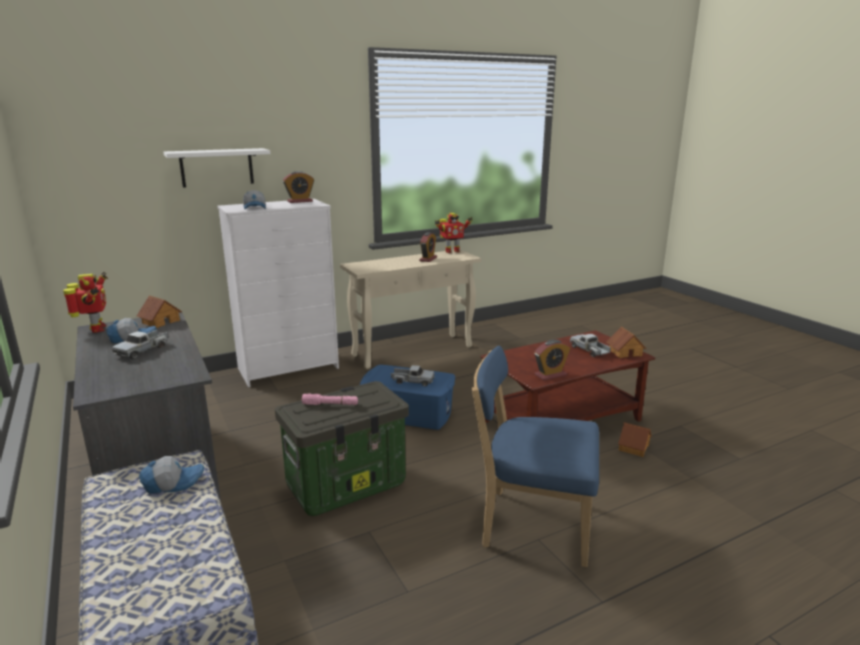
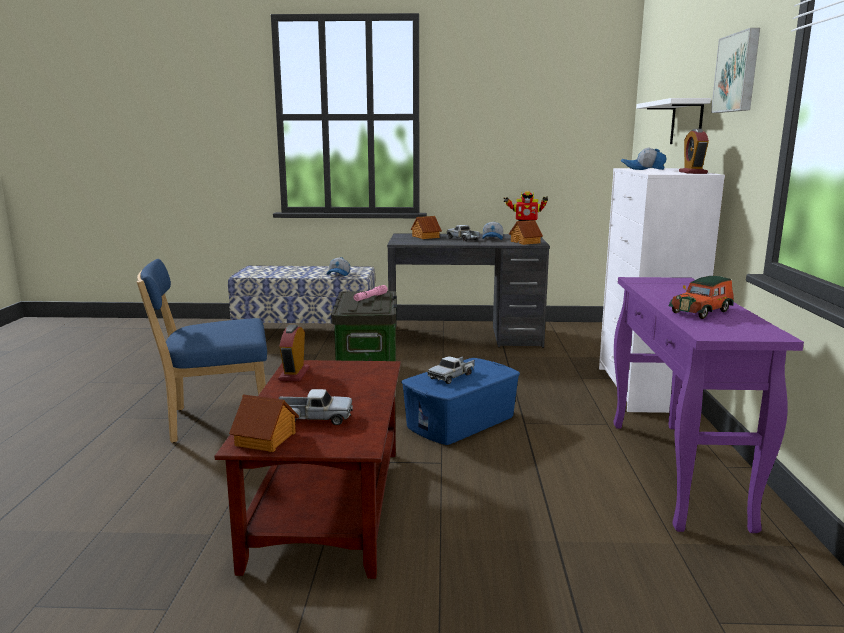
camera: 120 degrees right, 5 degrees down
beige console table [340,250,481,369] -> purple console table [613,277,804,533]
alarm clock [419,232,437,262] -> toy car [669,276,734,319]
toy robot [435,213,472,253] -> none
blue chair [472,345,599,567] -> blue chair turned 150 degrees counterclockwise [136,259,267,443]
toy house [618,422,651,457] -> toy house moved to [411,216,442,239]
none -> picture [711,28,760,113]

